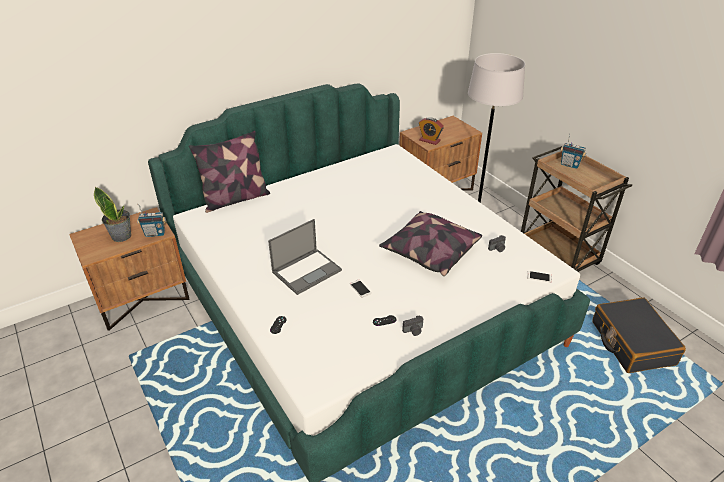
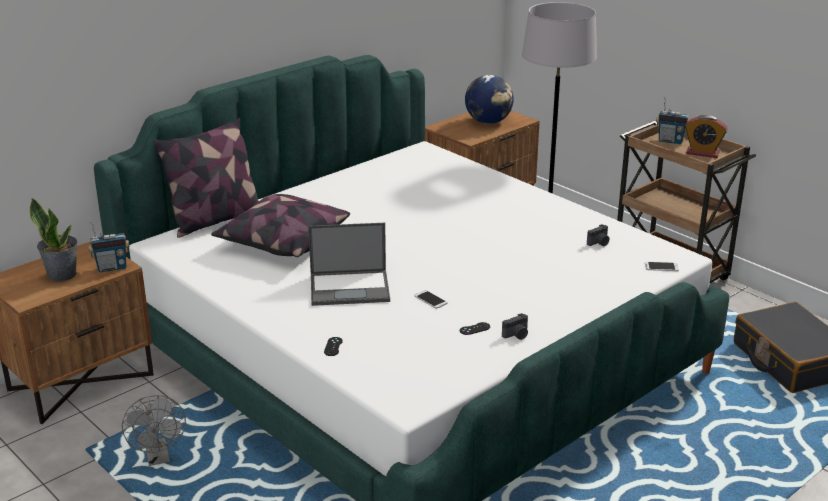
camera: 10 degrees left, 10 degrees down
laptop [268,219,342,295] -> laptop turned 45 degrees clockwise [308,223,390,306]
pillow [379,211,482,276] -> pillow moved to [211,194,350,257]
alarm clock [419,117,444,145] -> alarm clock moved to [685,115,728,158]
none -> grey fan [122,395,186,466]
none -> globe [465,75,514,124]

